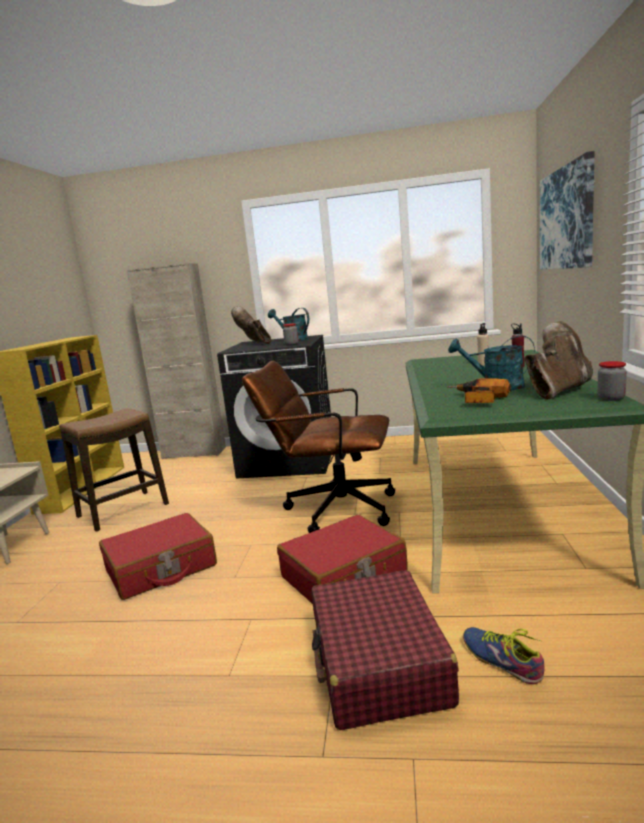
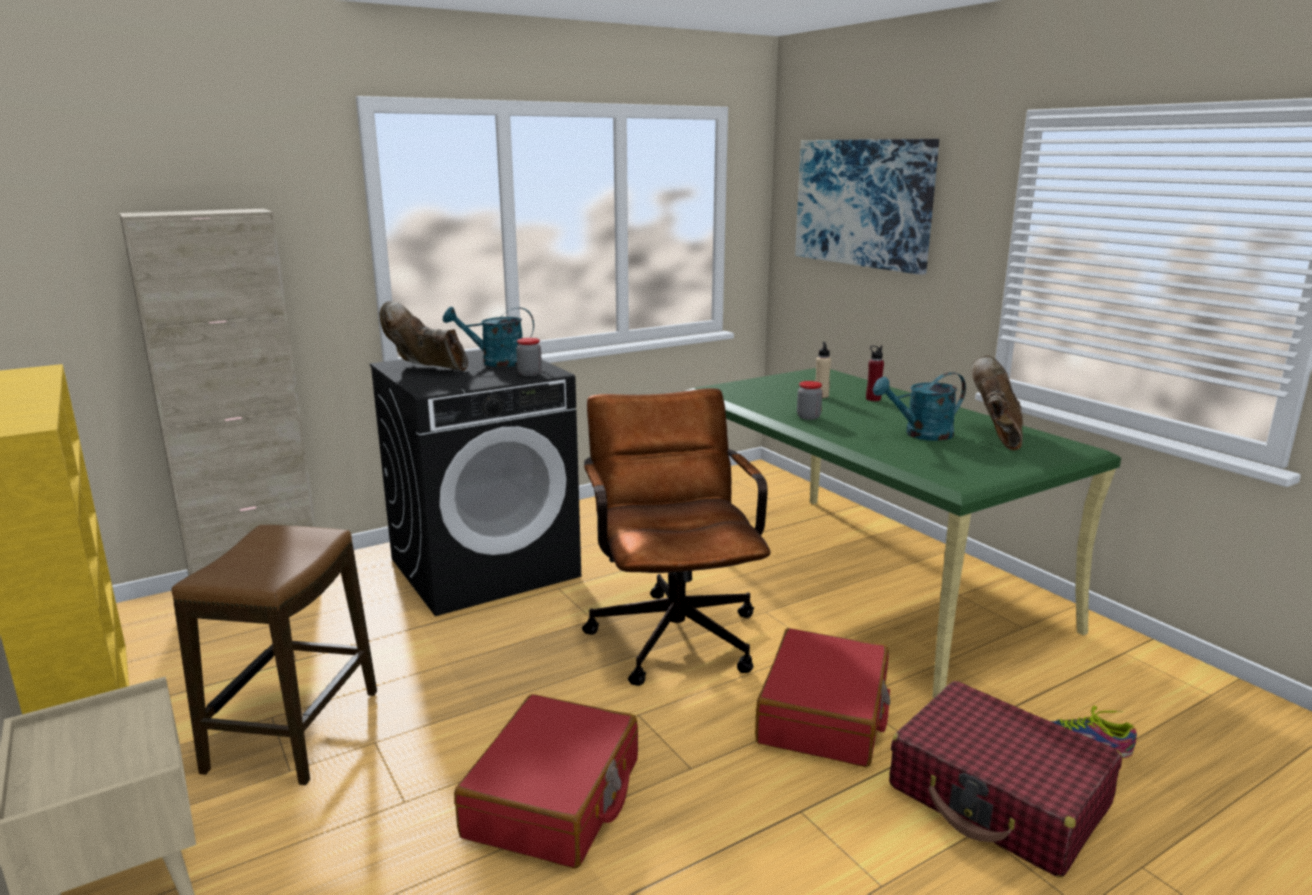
camera: 40 degrees left, 5 degrees up
brown office chair [242,361,395,533] -> brown office chair turned 105 degrees clockwise [582,388,771,686]
power drill [447,378,511,403] -> none
jar [597,361,627,401] -> jar moved to [797,381,822,420]

